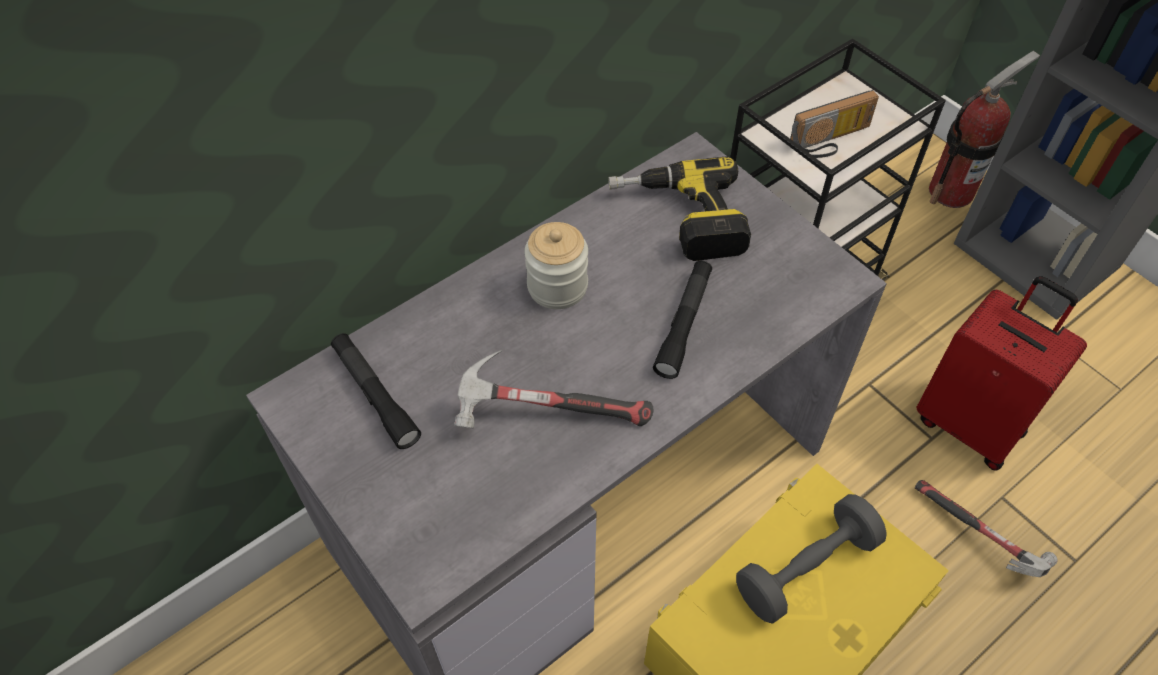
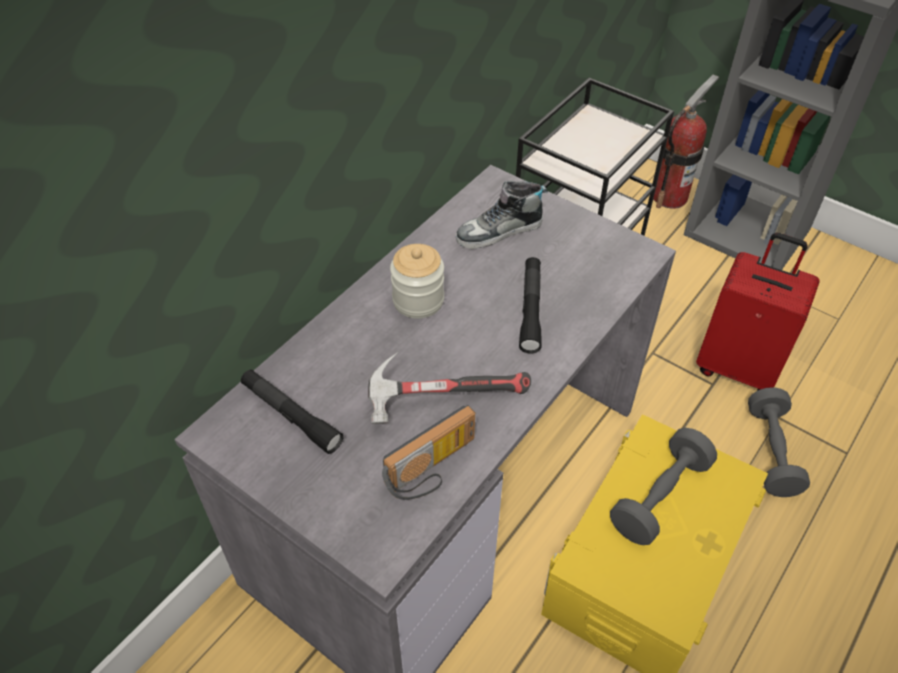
camera: 15 degrees left, 5 degrees down
power drill [608,156,751,261] -> shoe [456,181,548,249]
radio [790,90,879,158] -> radio moved to [382,405,475,500]
hammer [915,480,1058,577] -> grey dumbbell [748,387,810,497]

